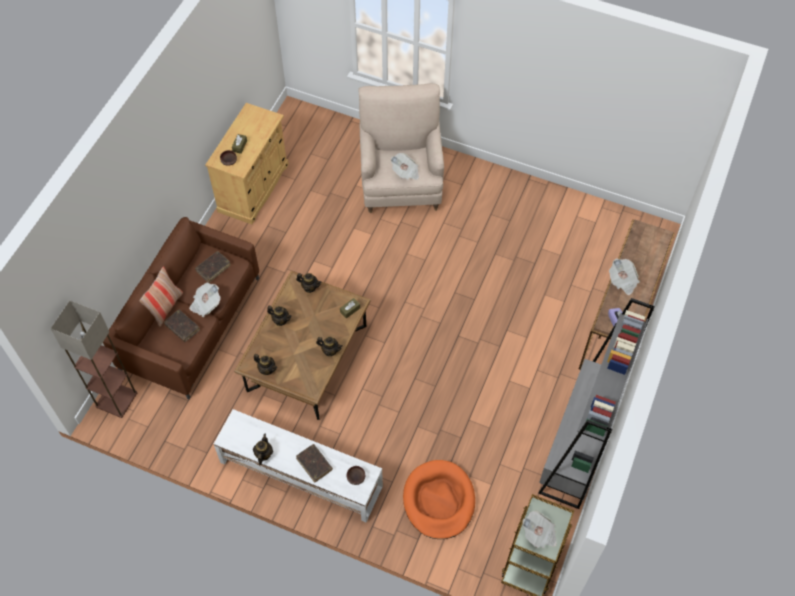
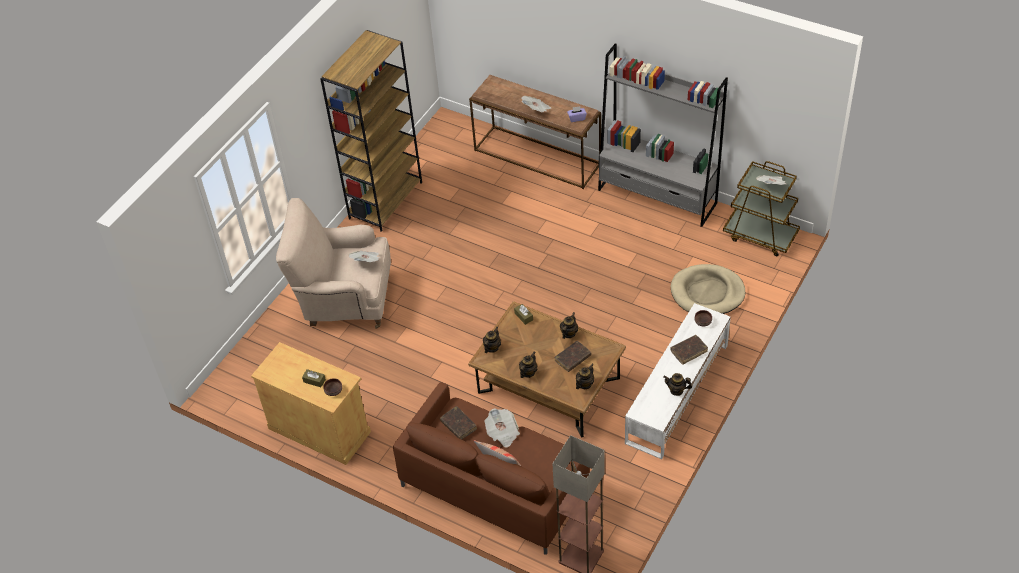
camera: 80 degrees left, 10 degrees down
brown book [164,310,200,342] -> brown book moved to [554,341,591,372]
orange dog bed [403,460,475,539] -> beige dog bed [671,264,745,314]
none -> brown bookcase [320,30,422,232]

